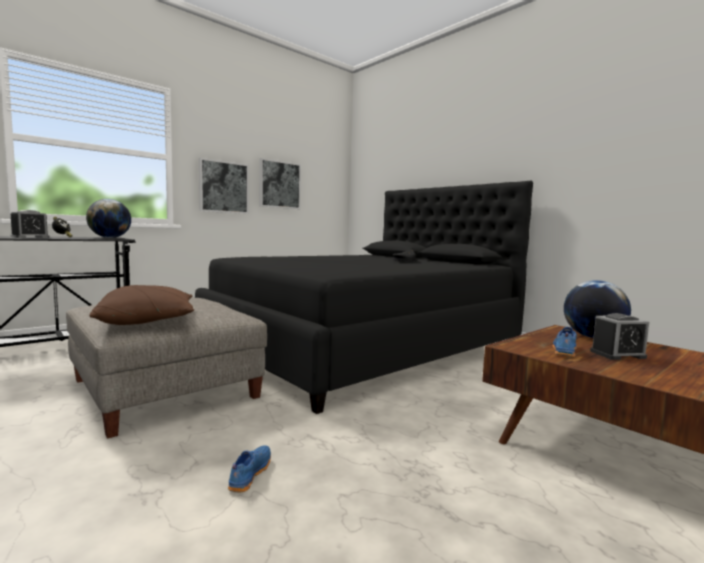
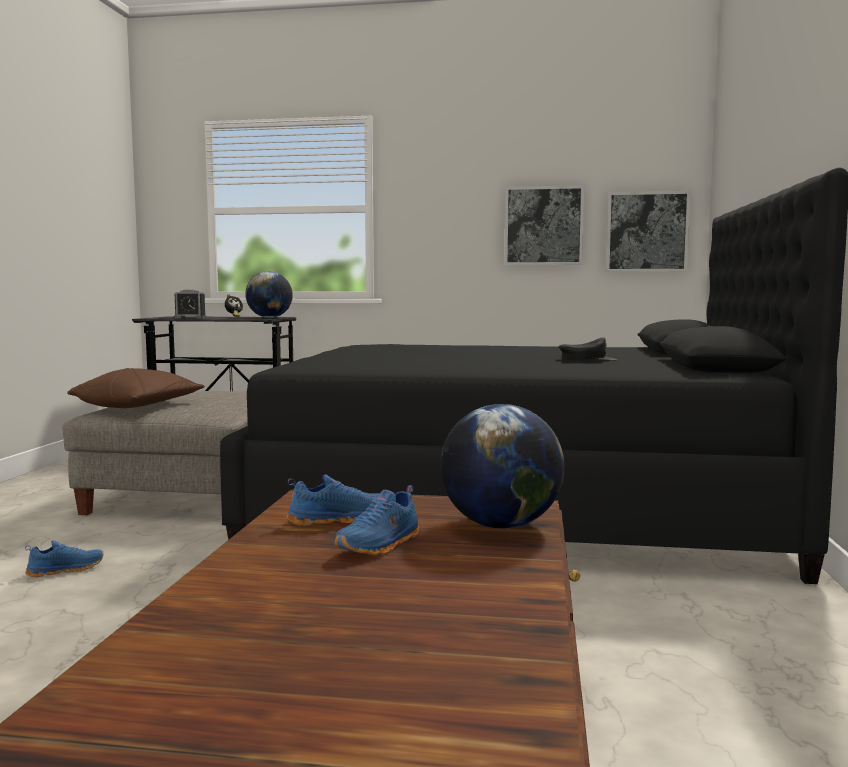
camera: 50 degrees right, 0 degrees up
picture [199,158,249,214] -> picture moved to [606,191,690,272]
alarm clock [590,313,649,360] -> blue shoe [334,485,419,555]

